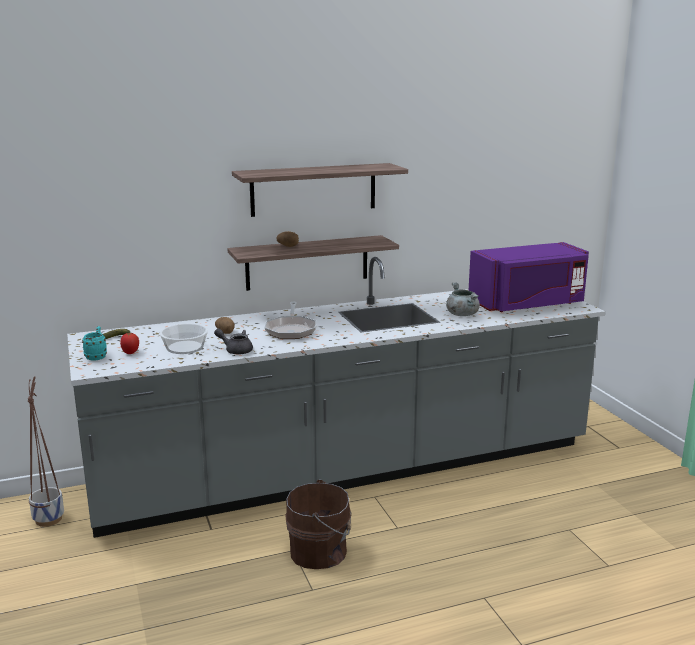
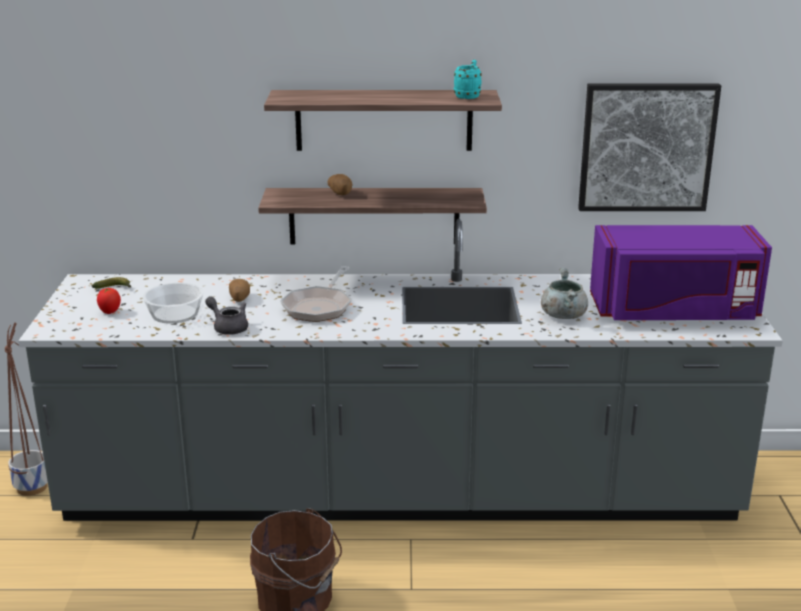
camera: 20 degrees right, 5 degrees up
turquoise mug [82,326,107,361] -> turquoise mug moved to [454,60,482,99]
none -> picture [578,83,721,211]

